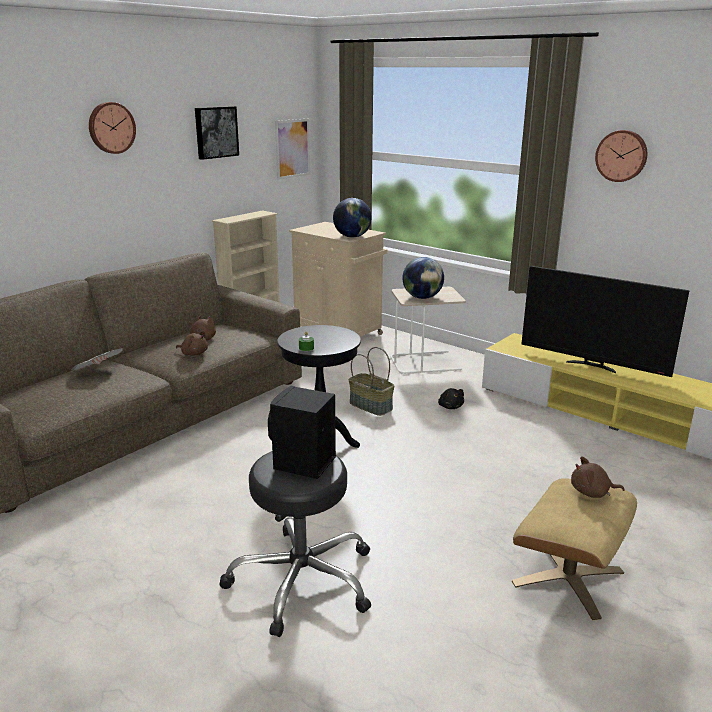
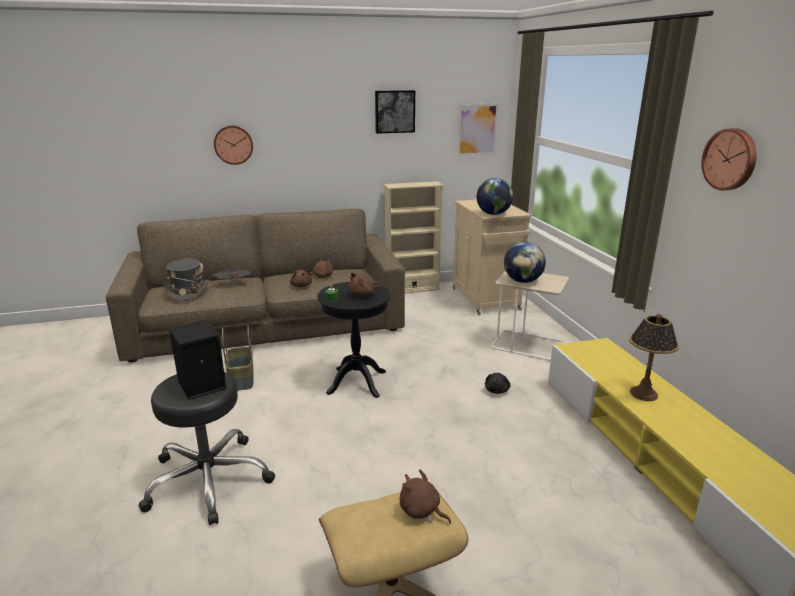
camera: 35 degrees right, 0 degrees up
wall clock [89,102,136,154] -> wall clock moved to [214,125,253,165]
basket [349,347,394,416] -> basket moved to [222,325,254,391]
television [521,266,690,377] -> table lamp [629,314,679,401]
none -> grey hat [163,259,209,301]
none -> brown plush toy [348,272,381,297]

